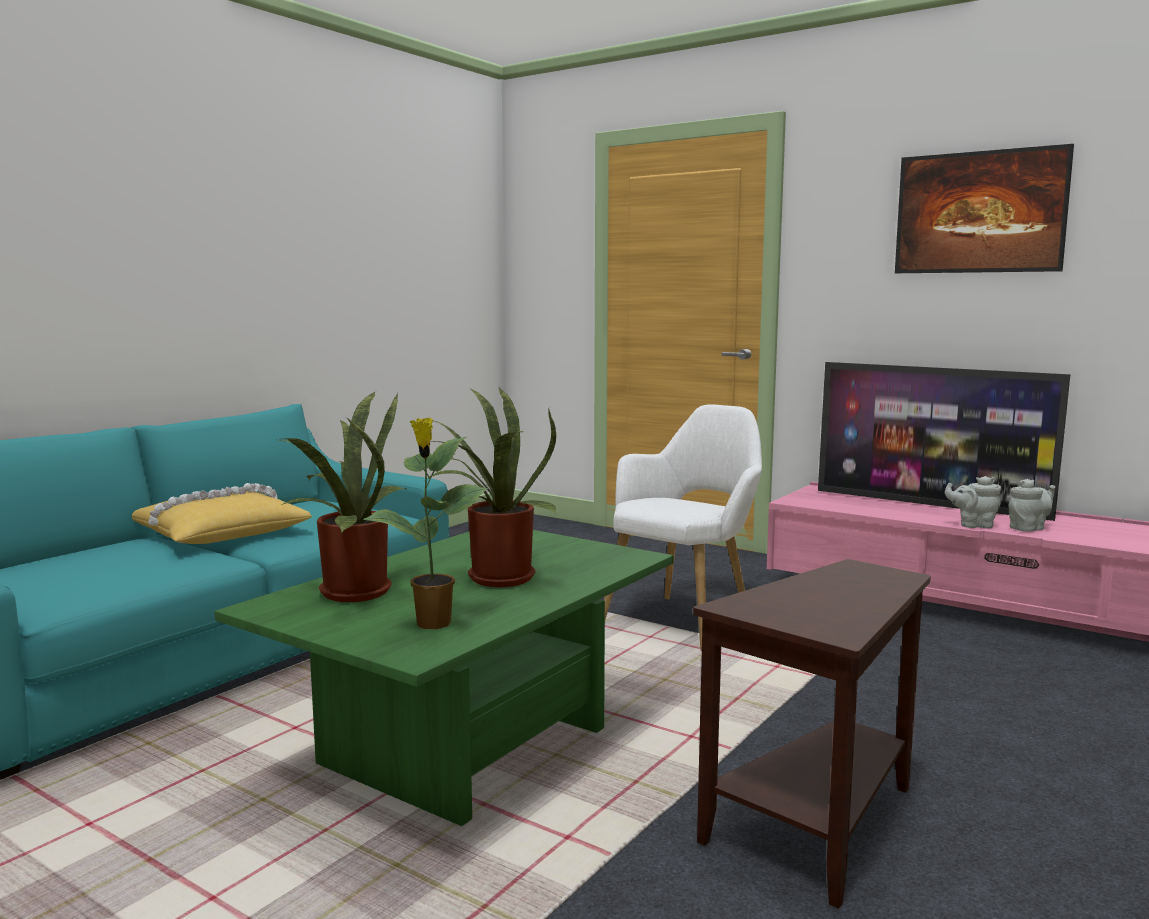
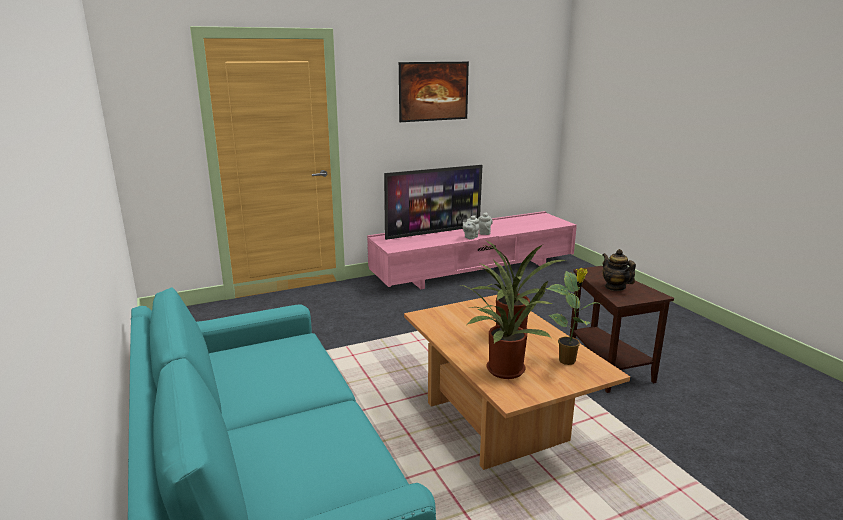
camera: 60 degrees left, 10 degrees up
yellow pillow [132,483,312,544] -> none
green coffee table [215,530,674,826] -> brown coffee table [404,295,630,470]
white armchair [604,404,762,652] -> none
none -> teapot [602,249,636,291]

